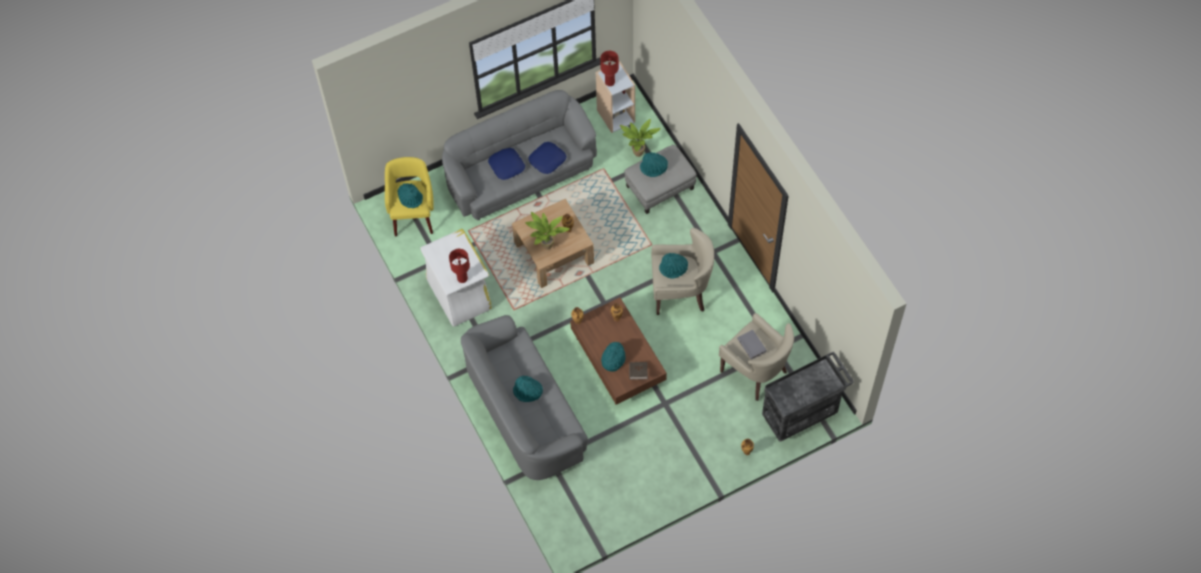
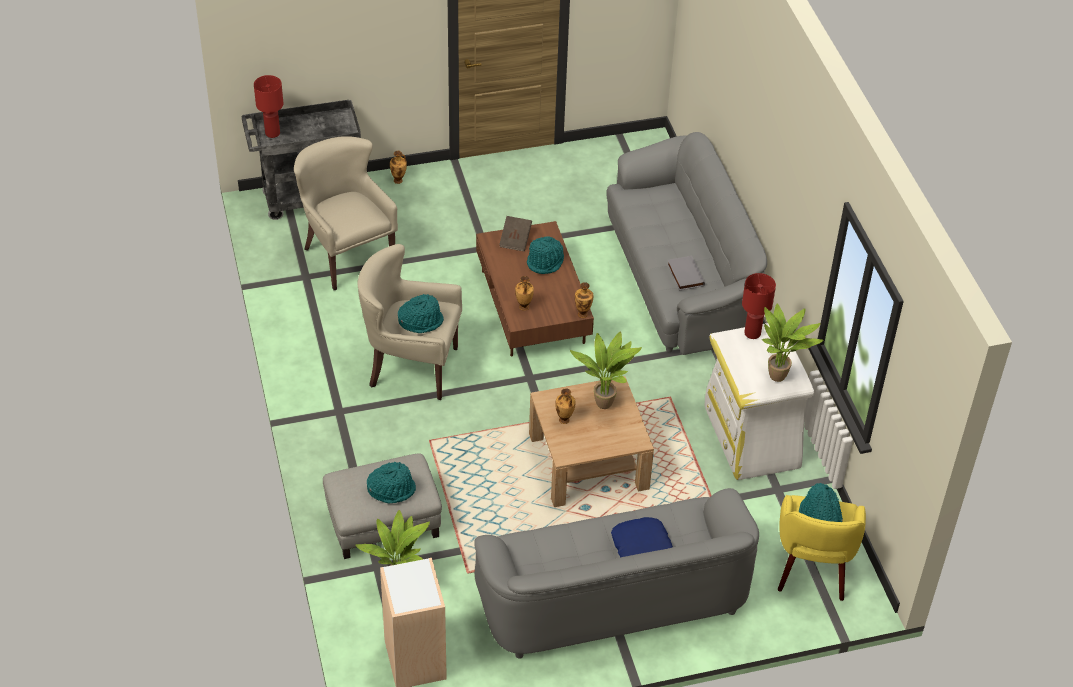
camera: 170 degrees left, 15 degrees down
turquoise hat [513,376,543,402] -> none
blue pillow [528,142,566,174] -> none
red table lamp [600,51,619,86] -> red table lamp moved to [254,75,284,138]
grey book [737,330,766,360] -> grey book moved to [667,255,705,291]
none -> potted plant [762,304,823,382]

